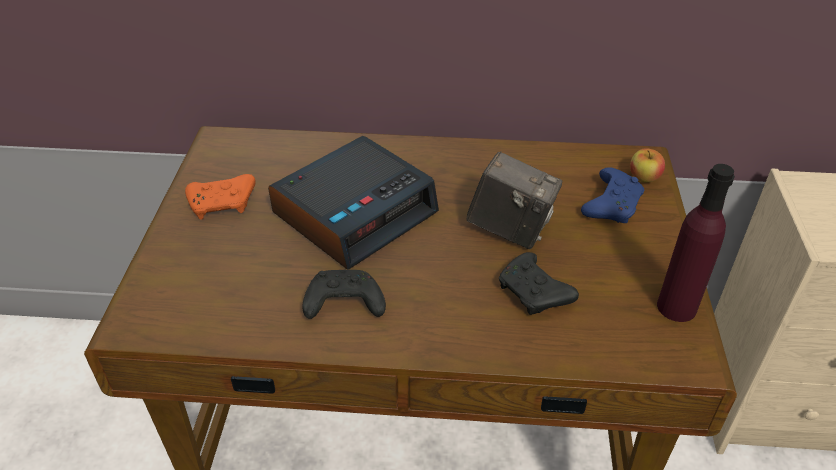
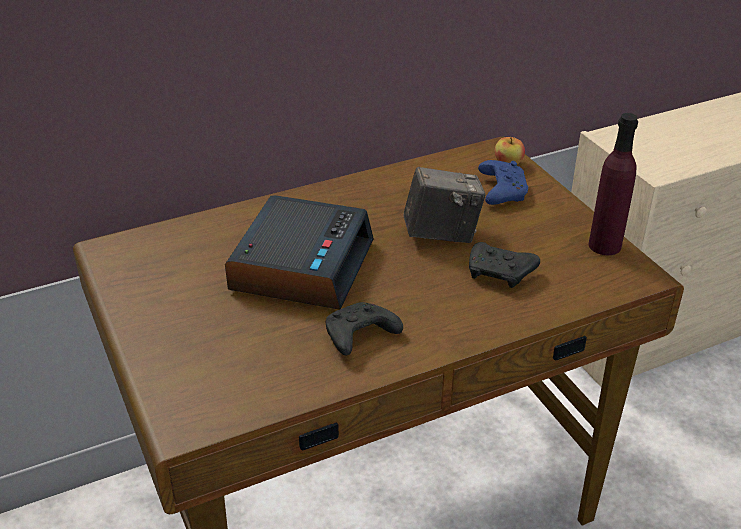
camera: 30 degrees left, 5 degrees down
orange game controller [185,174,256,220] -> none

